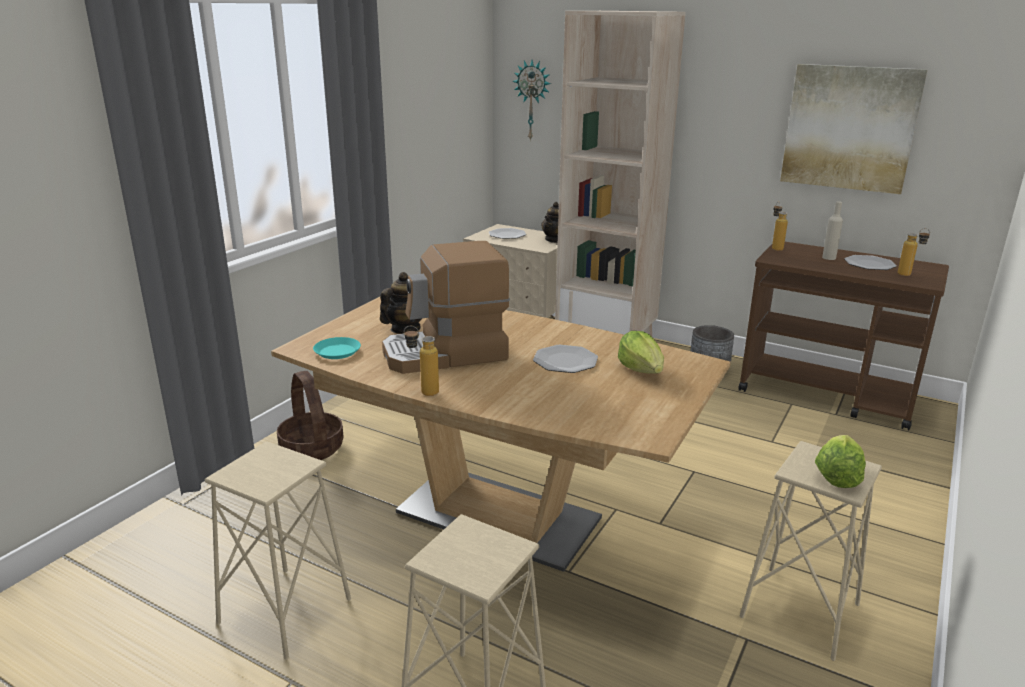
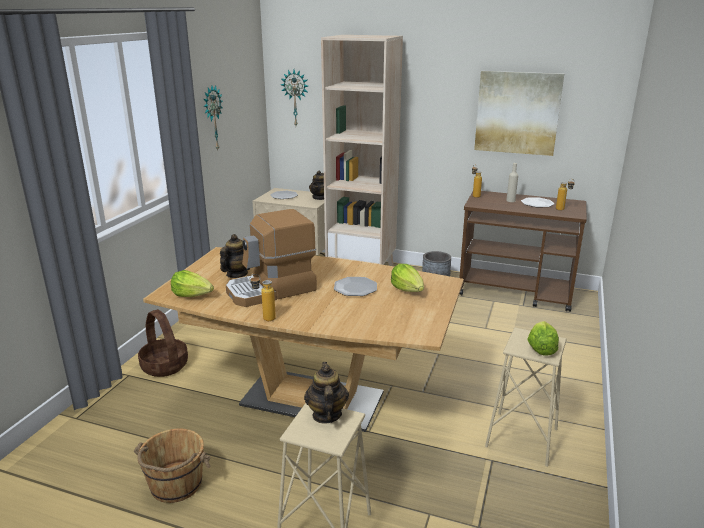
camera: 10 degrees left, 0 degrees up
beige stool [205,441,351,660] -> brown bucket [134,429,211,503]
turquoise plate [313,337,361,359] -> lettuce [171,270,214,297]
none -> wall clock [203,85,223,150]
none -> teapot [304,362,349,424]

